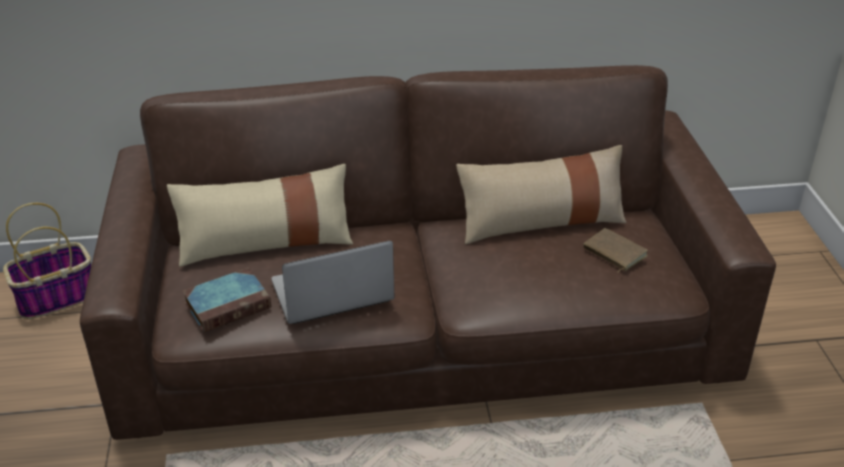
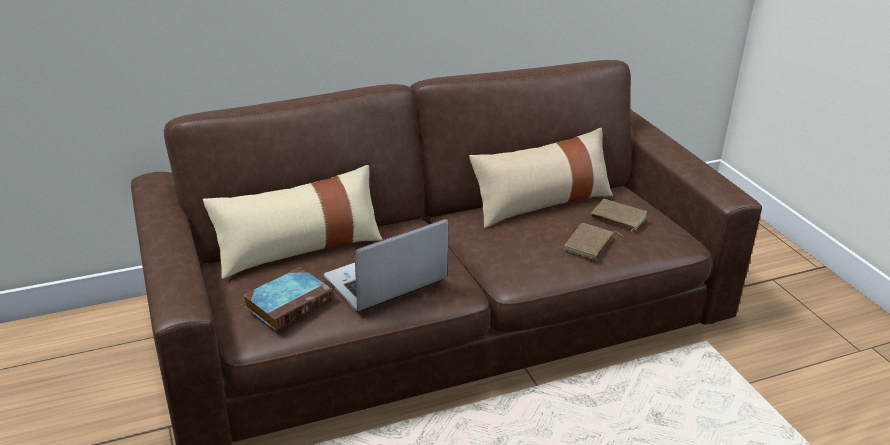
camera: 15 degrees left, 5 degrees down
basket [3,203,91,319] -> none
none -> brown book [563,223,624,260]

